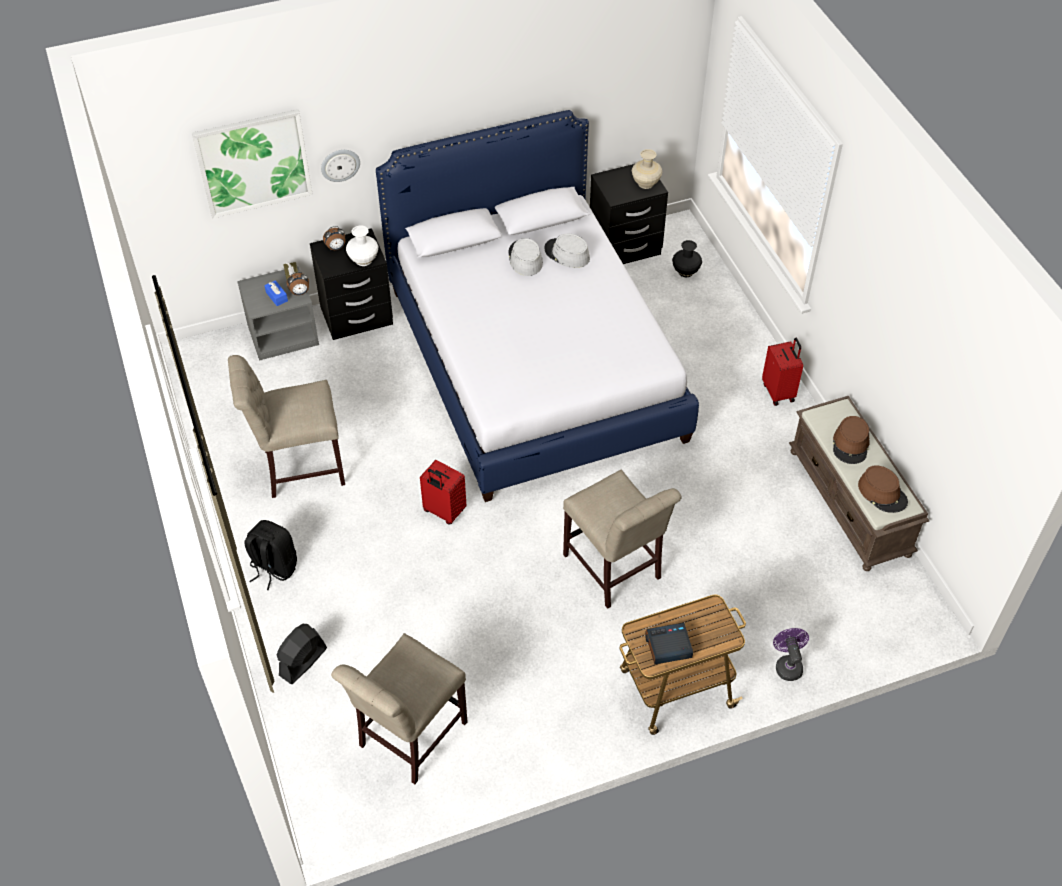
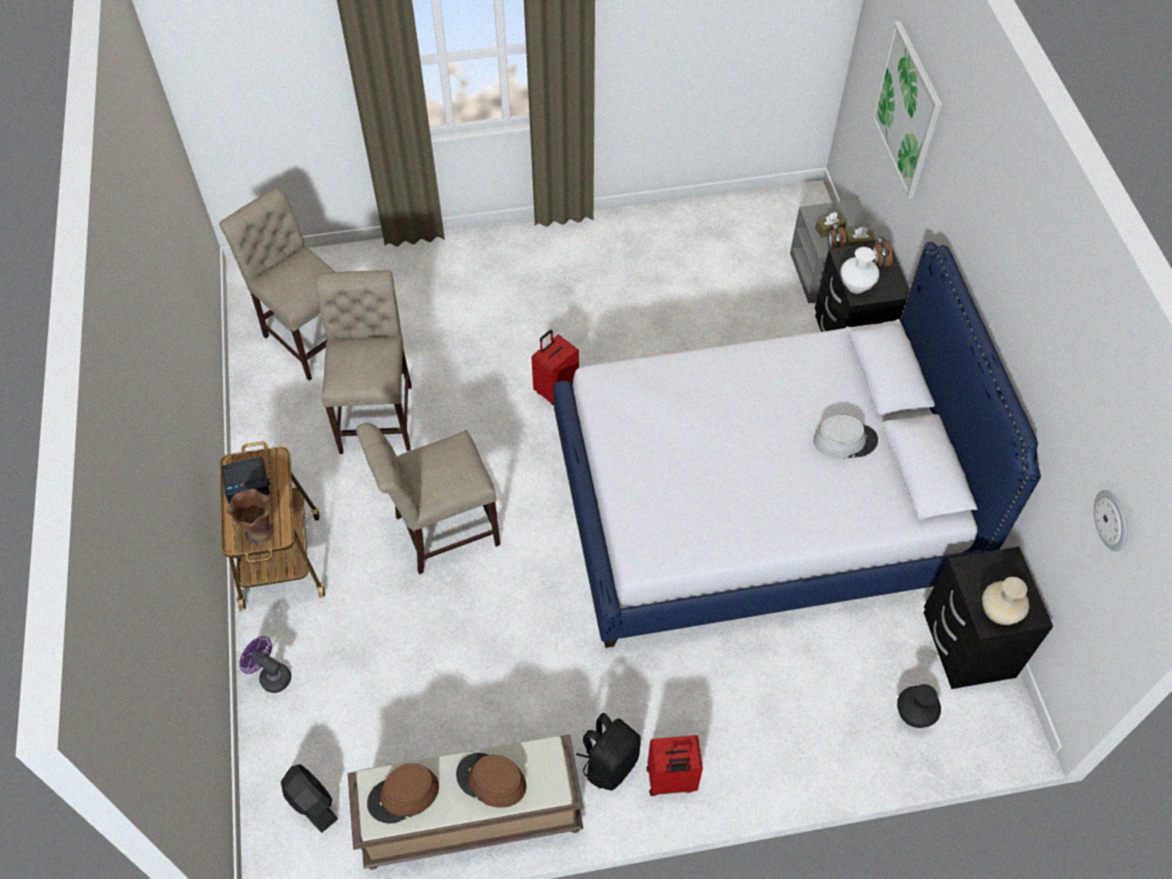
camera: 100 degrees right, 5 degrees up
beige chair [228,355,345,498] -> beige chair moved to [316,270,412,454]
black backpack [244,520,297,590] -> black backpack moved to [576,713,641,790]
blue tissue box [264,280,288,306] -> brown tissue box [815,212,847,238]
black fan [277,624,327,684] -> black fan moved to [281,764,338,833]
wall clock [321,150,360,182] -> wall clock moved to [1094,490,1127,552]
grey hat [544,234,590,268] -> none
alarm clock [645,623,693,665] -> alarm clock turned 75 degrees clockwise [221,457,270,504]
purple fan [773,628,809,681] -> purple fan turned 150 degrees counterclockwise [239,636,291,693]
none -> brown vase [227,489,274,545]

